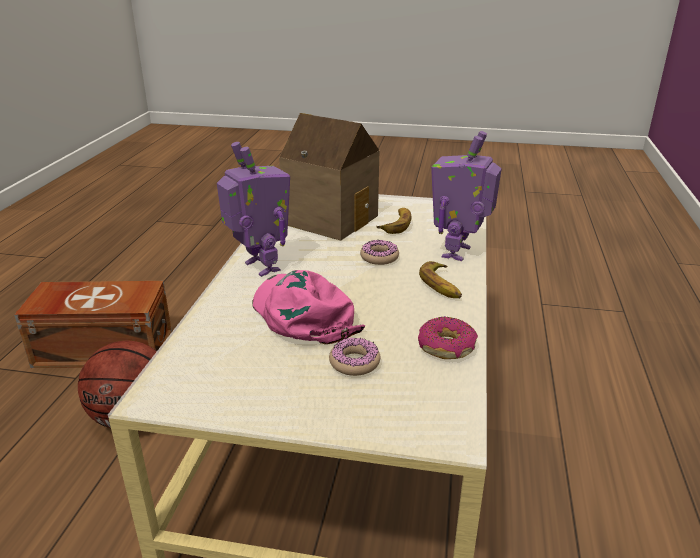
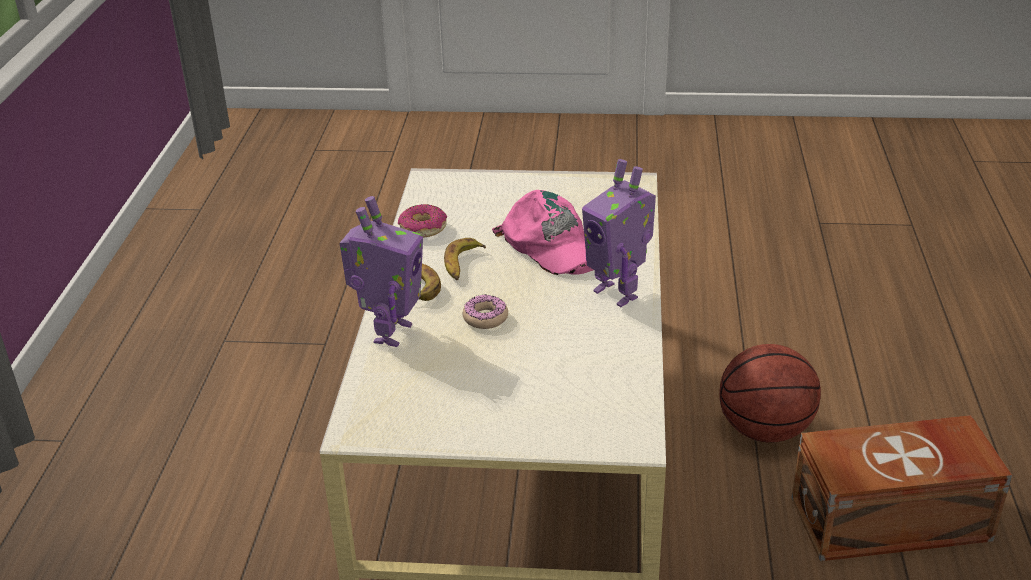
camera: 175 degrees right, 5 degrees up
toy house [279,113,379,241] -> none
donut [329,338,380,376] -> none
banana [377,208,411,234] -> banana moved to [444,238,486,280]

